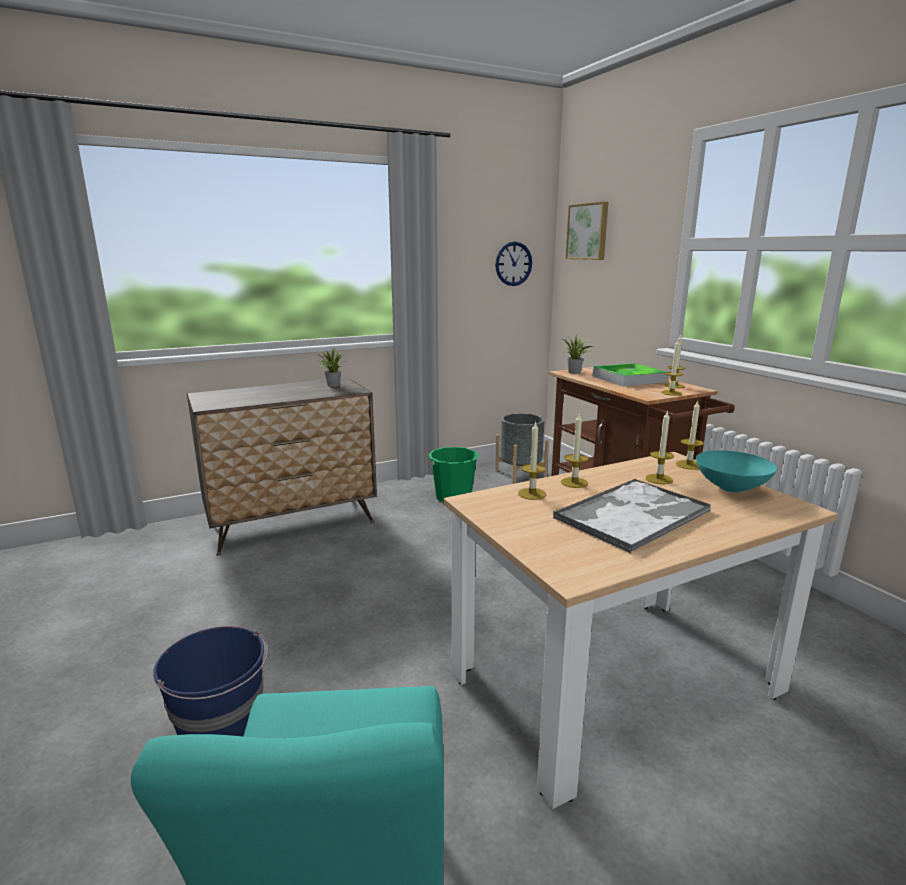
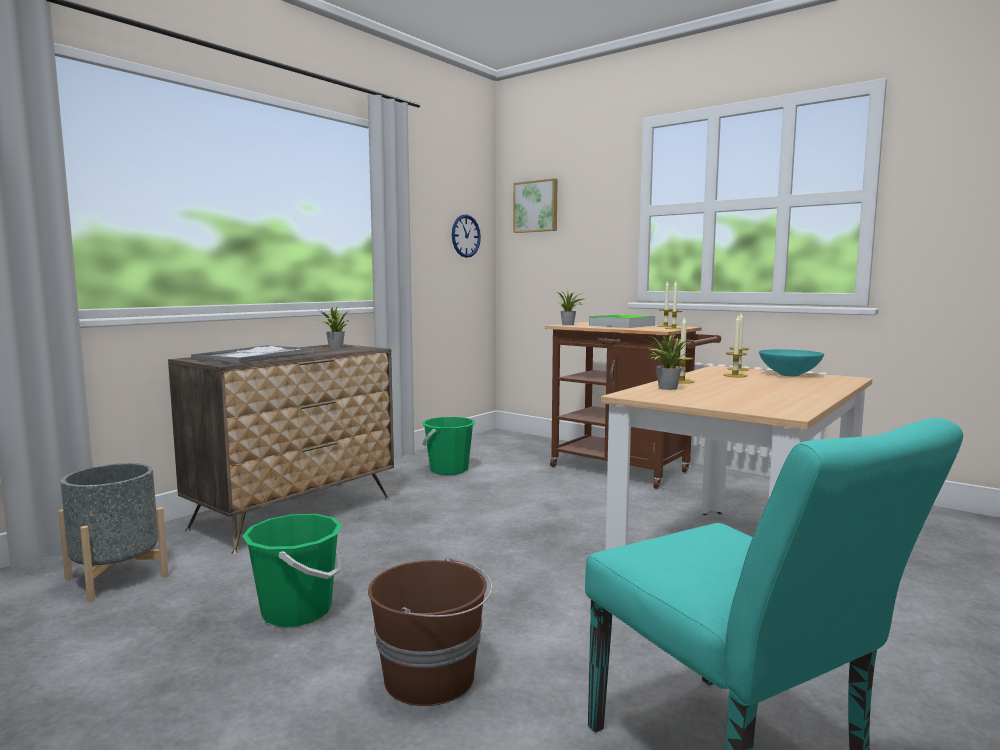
camera: 25 degrees left, 10 degrees down
blue bucket [153,626,268,736] -> brown bucket [368,557,492,706]
grey planter [495,413,549,483] -> grey planter moved to [58,463,169,602]
candle [518,421,546,500] -> potted plant [645,333,691,390]
tray [552,479,711,553] -> tray moved to [191,345,313,364]
none -> green bucket [242,514,342,627]

